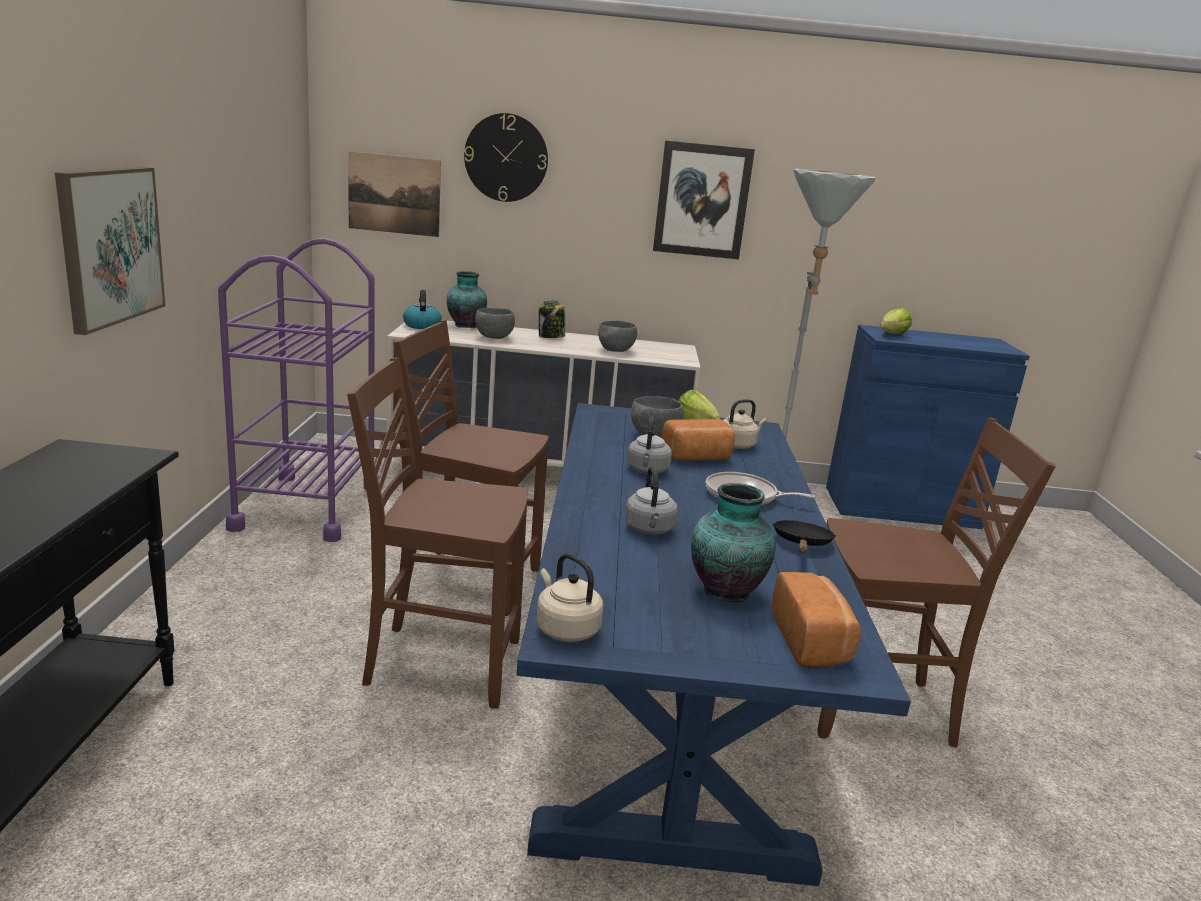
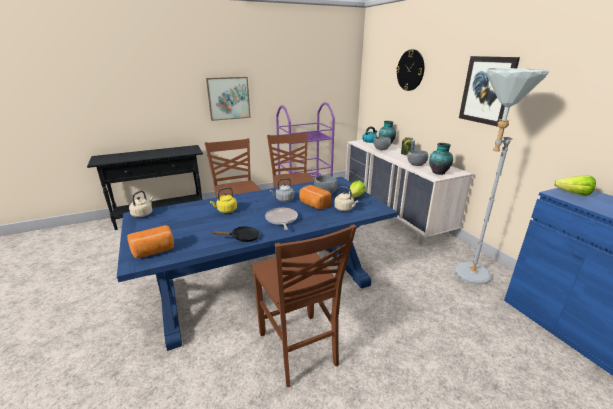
camera: 65 degrees right, 5 degrees up
picture [348,152,441,237] -> none
grey kettle [625,466,677,535] -> yellow kettle [210,187,237,213]
vase [691,483,776,602] -> vase moved to [429,143,453,175]

